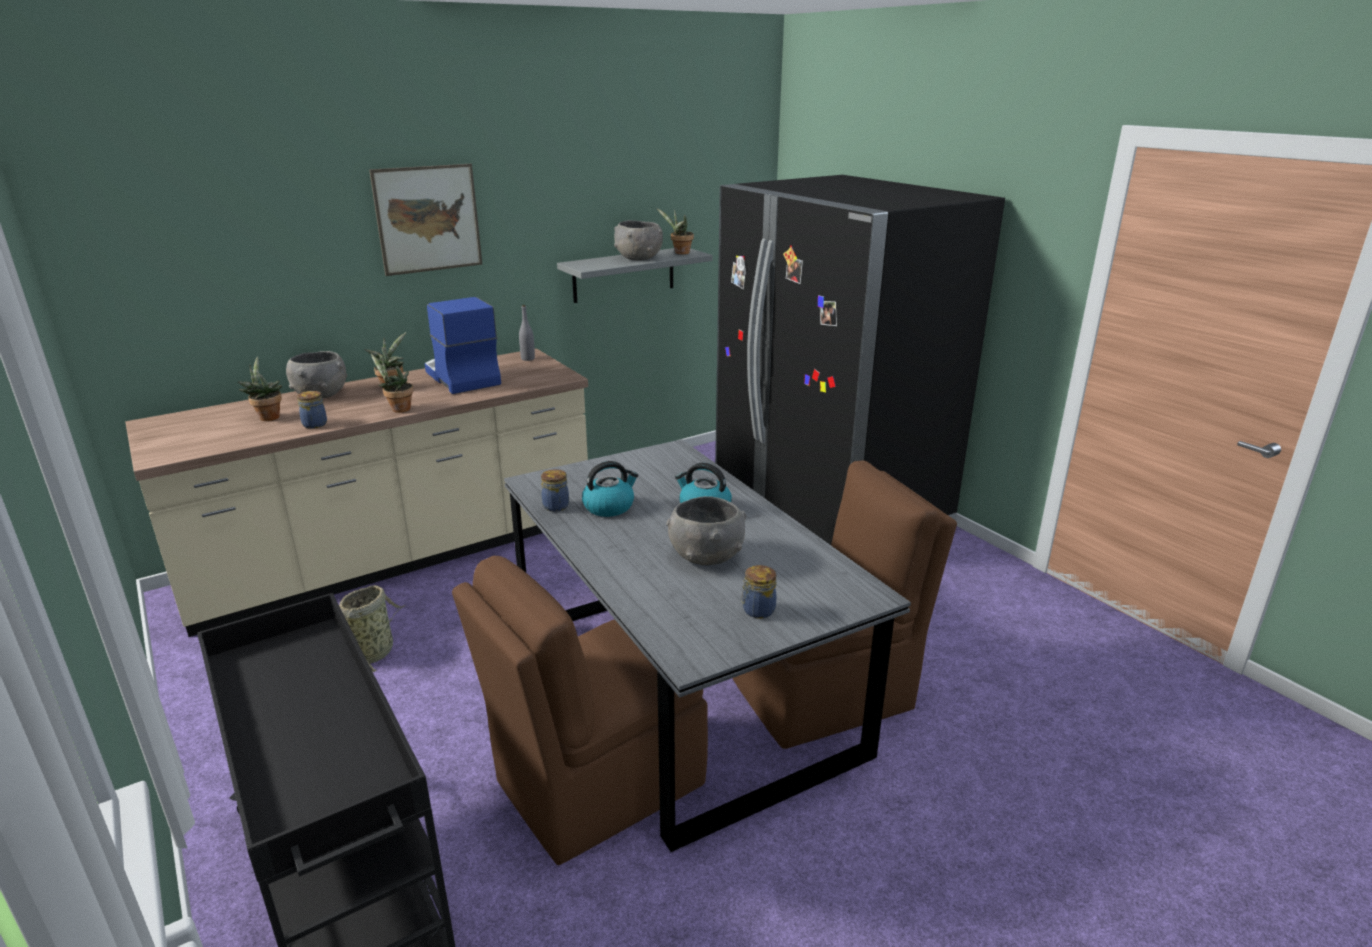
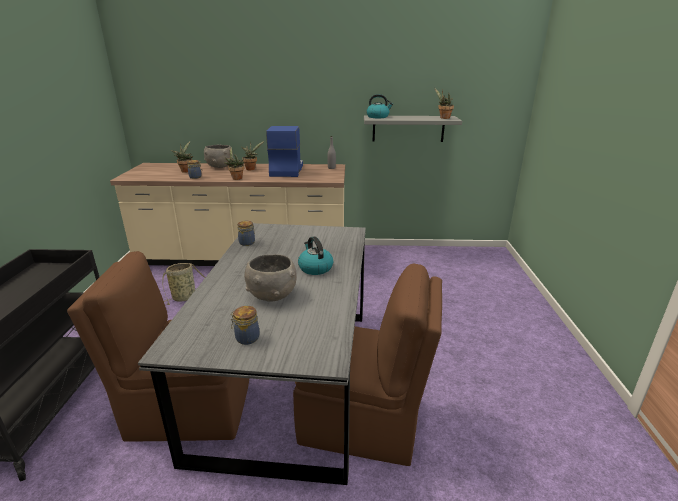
camera: 35 degrees right, 0 degrees up
picture [369,164,482,276] -> none
kettle [582,461,639,517] -> kettle moved to [366,94,393,118]
grey bowl [614,220,663,261] -> none
black fridge [715,175,1005,545] -> none

